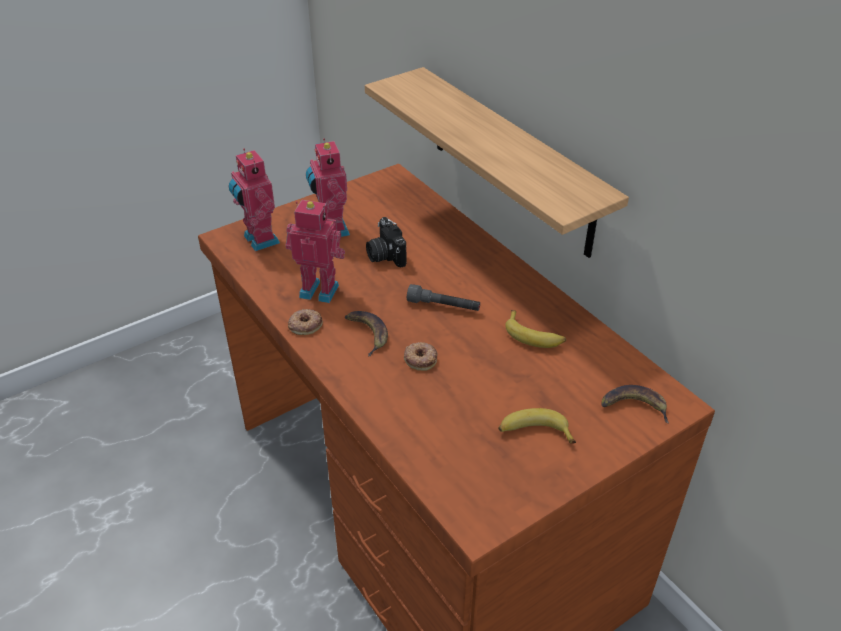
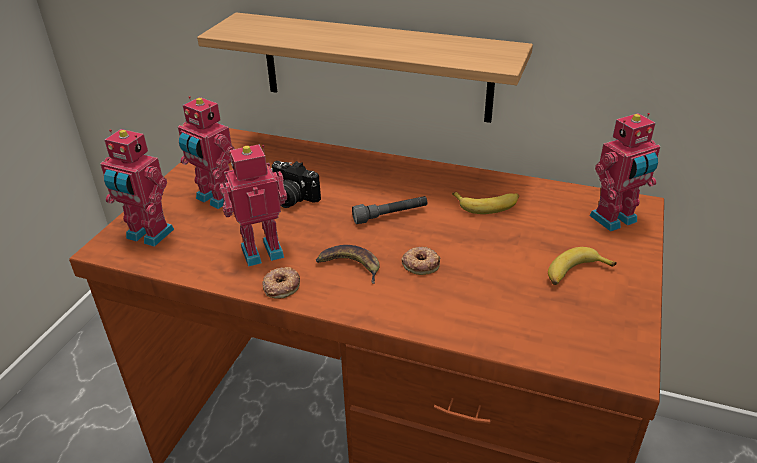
camera: 35 degrees left, 5 degrees down
banana [601,385,669,423] -> toy robot [589,113,660,232]

